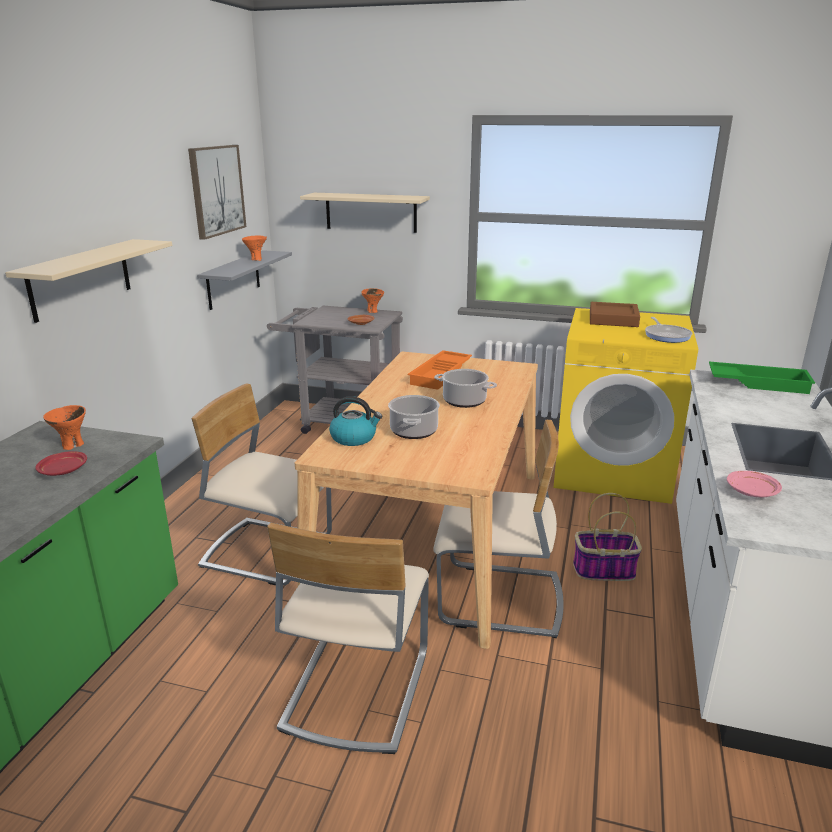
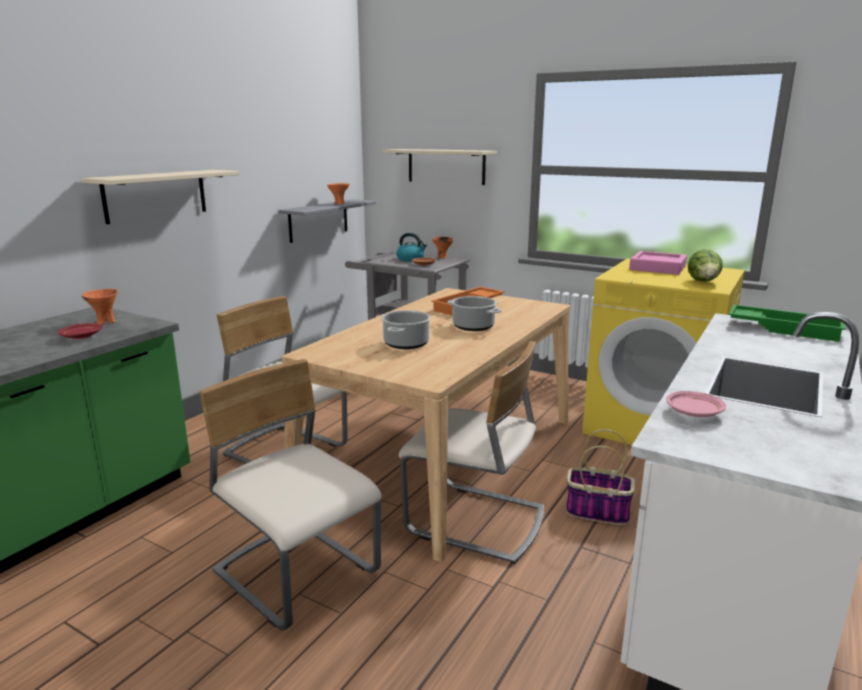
camera: 15 degrees right, 5 degrees down
picture [188,145,246,240] -> none
beige chair [267,523,429,754] -> beige chair turned 105 degrees clockwise [199,359,382,631]
kettle [329,396,382,446] -> kettle moved to [396,233,427,262]
brown tray [590,302,640,327] -> pink tray [629,251,687,275]
frying pan [645,317,693,343] -> lettuce [688,249,723,282]

